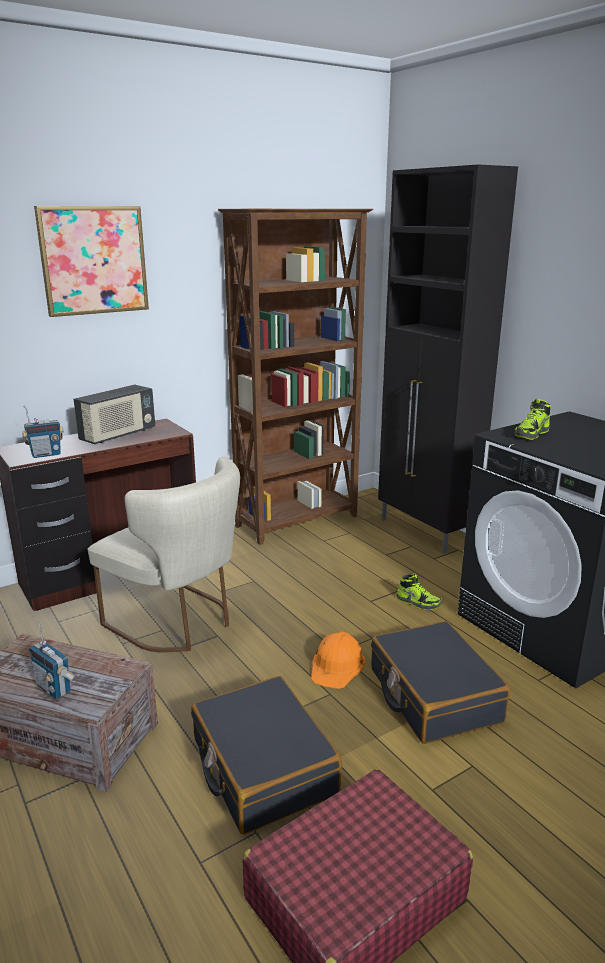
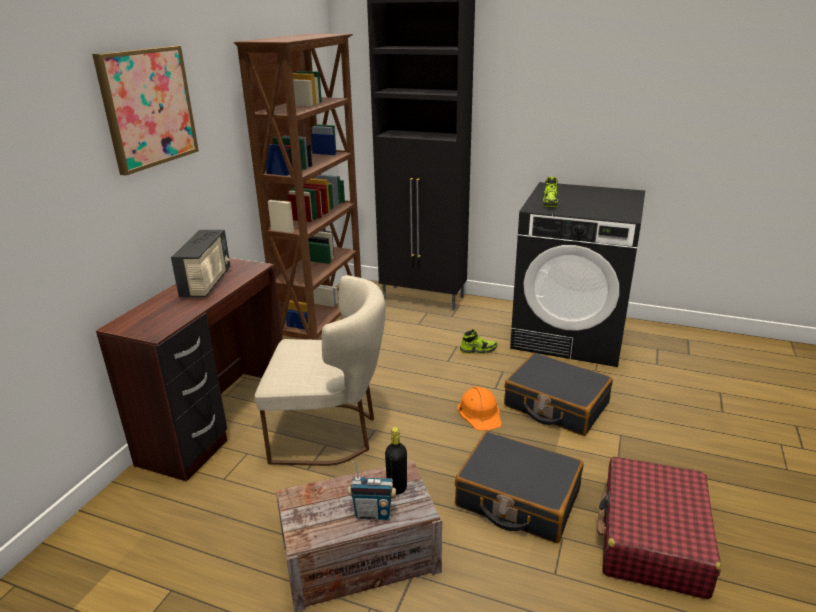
camera: 35 degrees left, 5 degrees up
radio [22,406,64,458] -> none
none -> black bottle [385,427,407,494]

